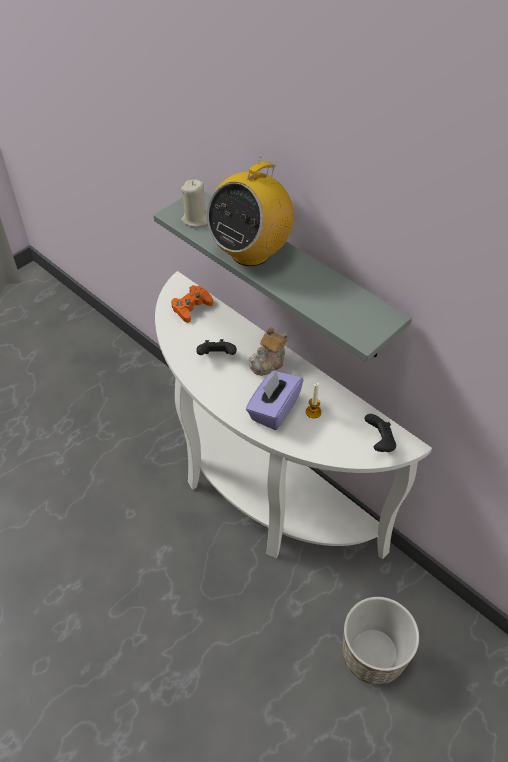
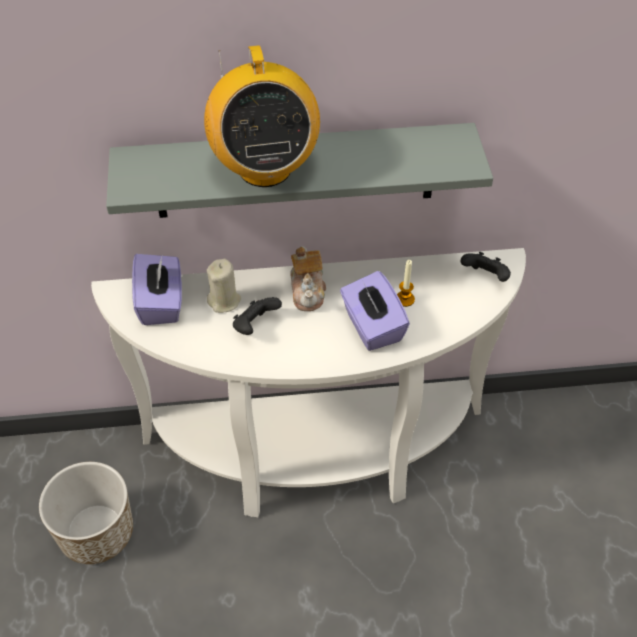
camera: 50 degrees left, 0 degrees up
orange game controller [171,285,213,323] -> purple tissue box [132,254,182,325]
beige candle [181,180,207,227] -> beige candle moved to [207,259,241,313]
planter [342,597,419,685] -> planter moved to [39,462,133,564]

